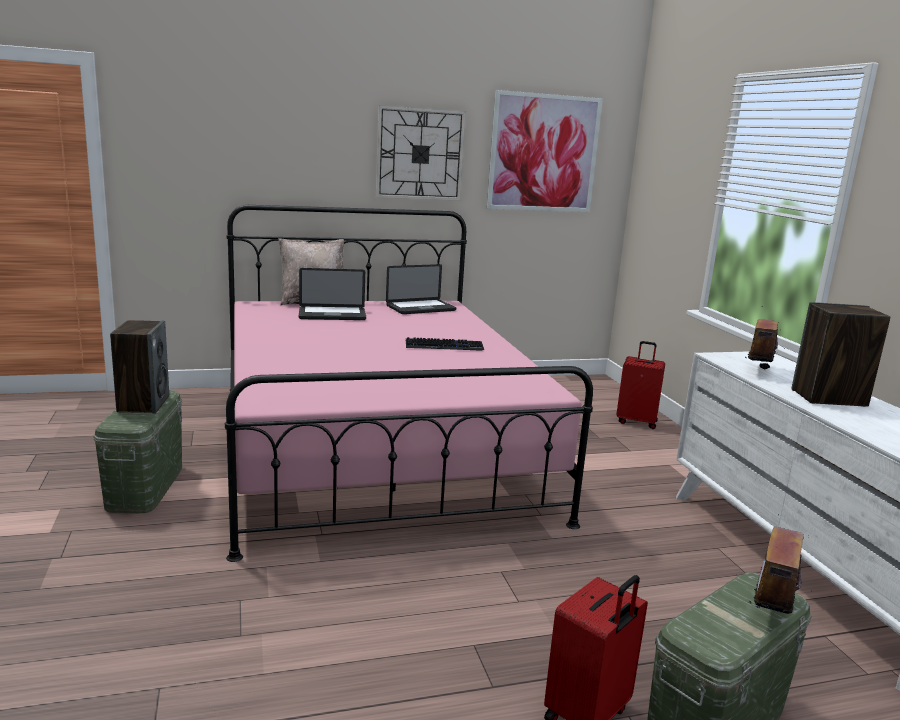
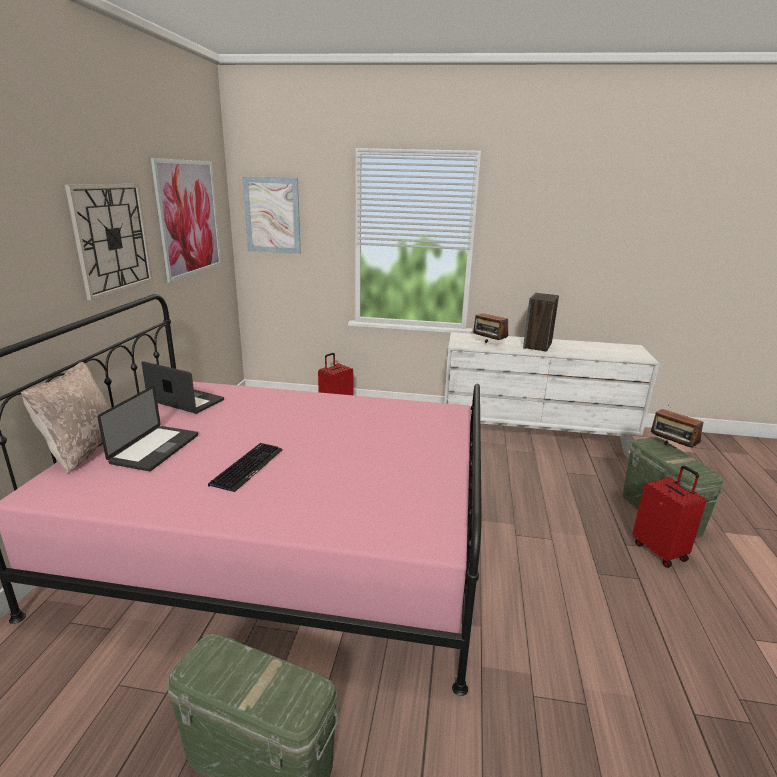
camera: 65 degrees left, 5 degrees up
speaker [110,320,169,414] -> none
laptop [386,264,456,314] -> laptop turned 60 degrees counterclockwise [141,361,224,414]
keyboard [406,337,484,351] -> keyboard moved to [208,443,283,493]
none -> picture [242,177,301,254]

